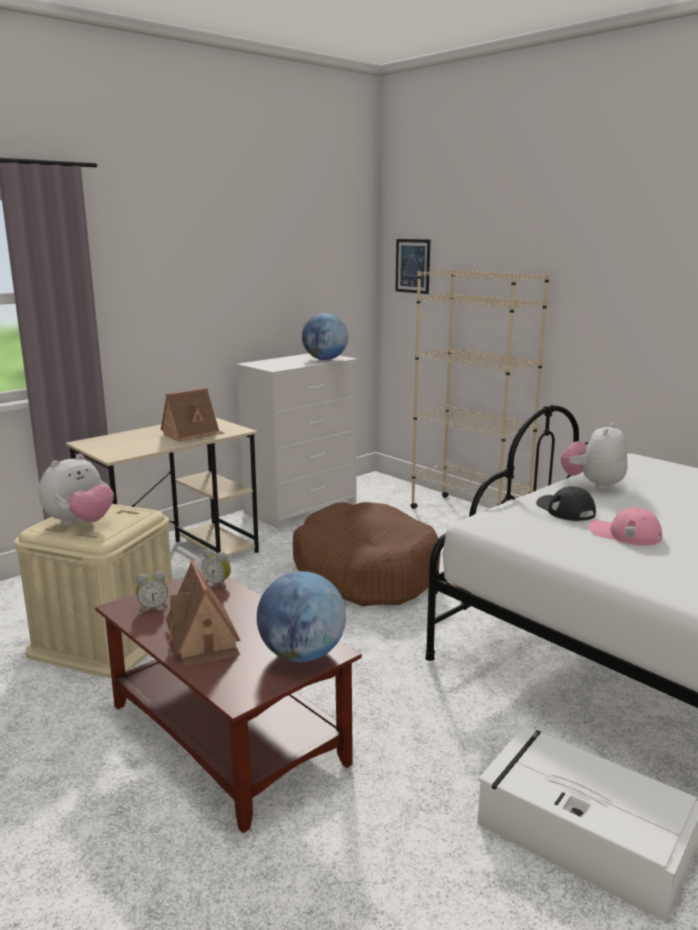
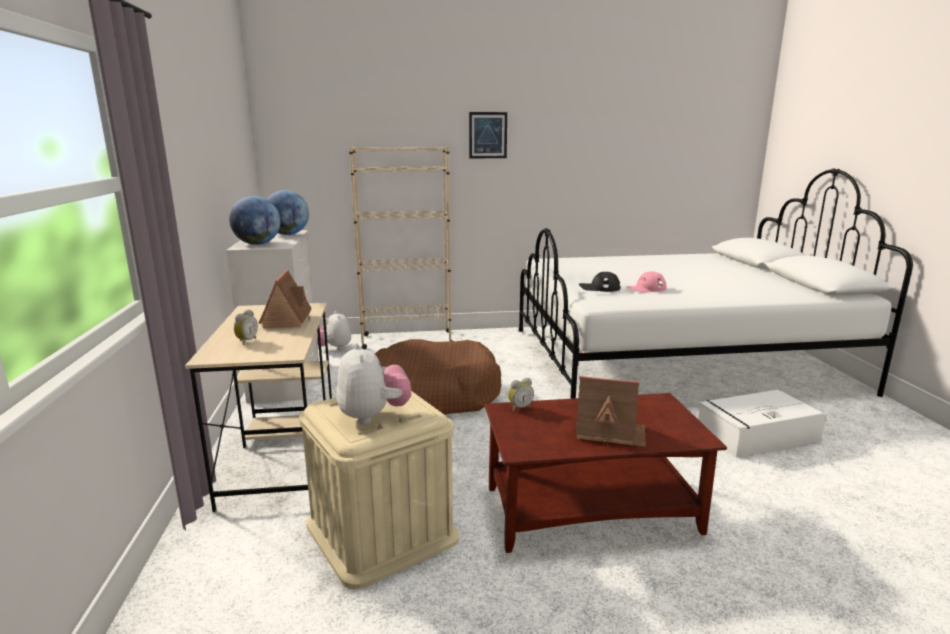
camera: 55 degrees left, 0 degrees up
alarm clock [136,571,168,612] -> alarm clock moved to [234,309,258,345]
globe [257,571,346,662] -> globe moved to [229,196,281,245]
picture [395,239,430,294] -> picture moved to [469,112,507,158]
plush toy [561,422,628,490] -> plush toy moved to [316,311,351,350]

